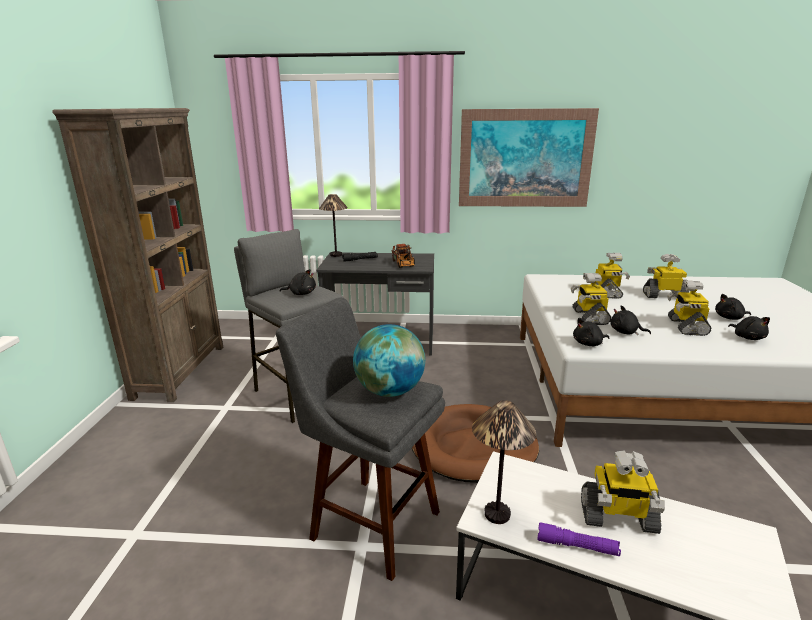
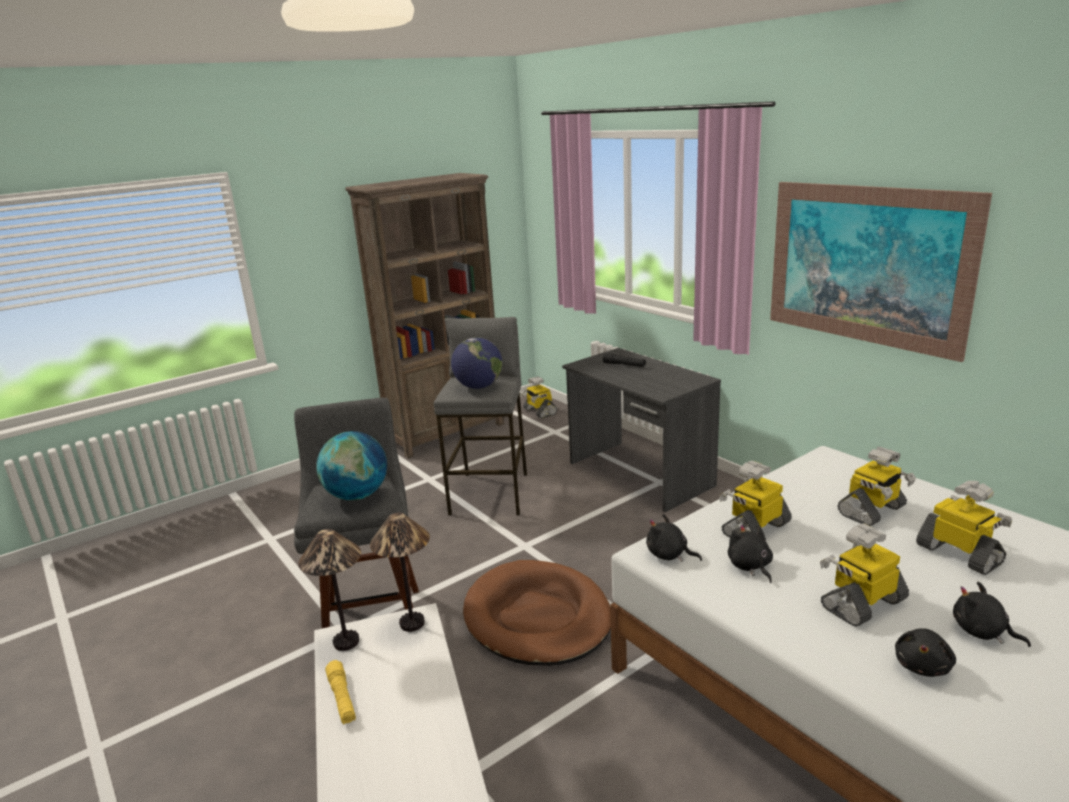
camera: 50 degrees right, 0 degrees up
black plush toy [280,269,316,295] -> globe [451,337,502,389]
table lamp [319,194,348,257] -> table lamp moved to [370,512,430,632]
toy truck [391,244,415,268] -> none
purple flashlight [537,522,621,556] -> yellow flashlight [325,660,356,724]
toy robot [581,450,665,534] -> toy robot moved to [520,377,557,419]

